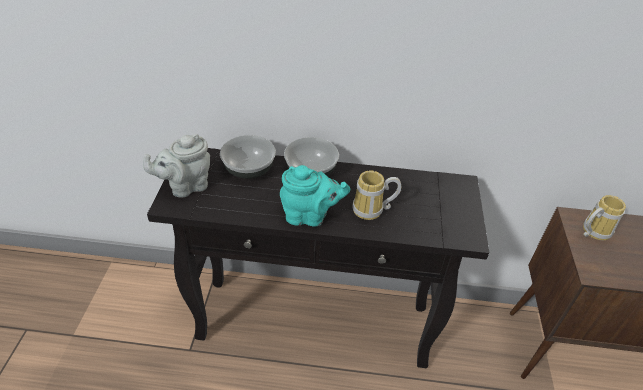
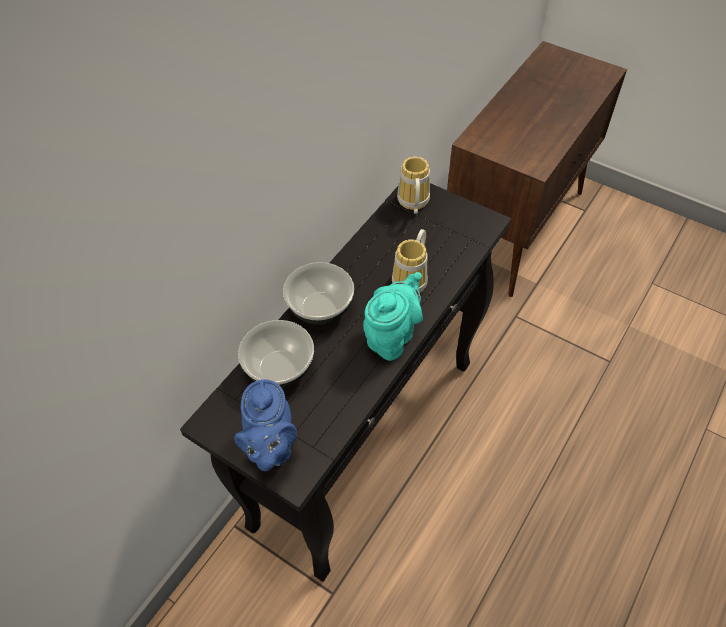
camera: 60 degrees left, 10 degrees up
grey teapot [143,134,210,197] -> blue teapot [234,379,297,471]
mug [583,195,626,240] -> mug moved to [397,157,430,214]

